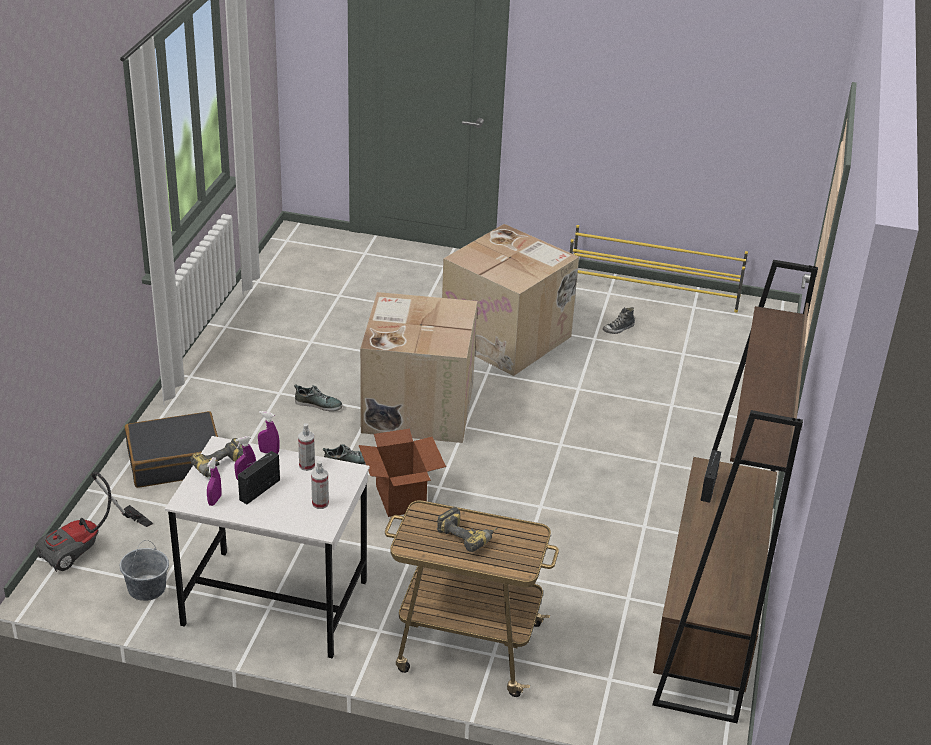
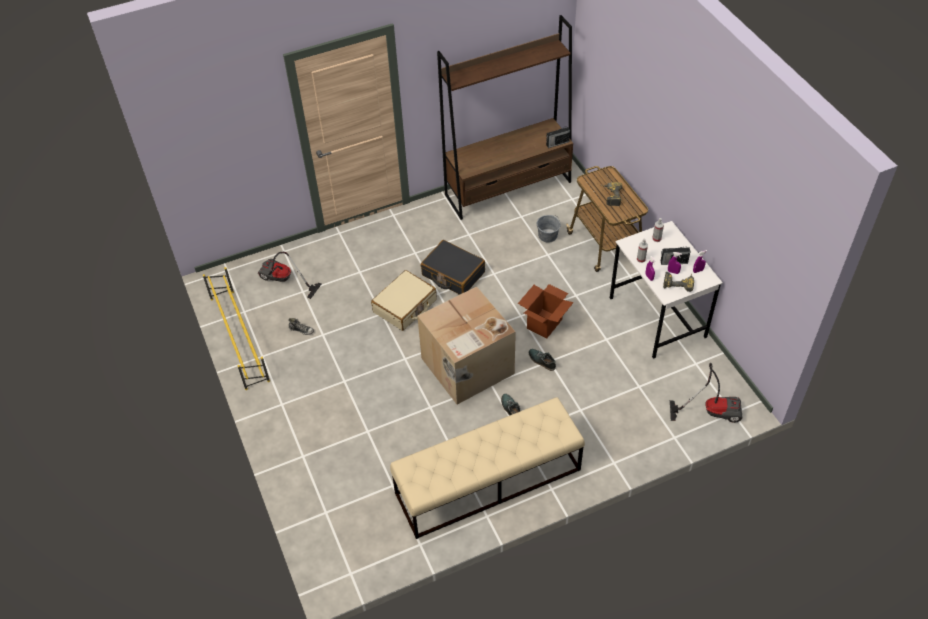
camera: 125 degrees left, 15 degrees up
grey bucket [120,540,169,601] -> grey bucket moved to [537,215,561,243]
black suitcase [125,411,218,488] -> black suitcase moved to [421,240,485,295]
cardboard box [442,224,579,376] -> none
radio [700,450,721,503] -> radio moved to [546,126,570,148]
none -> vacuum cleaner [258,252,322,299]
none -> beige suitcase [371,270,437,331]
none -> beige bench [390,397,585,539]

